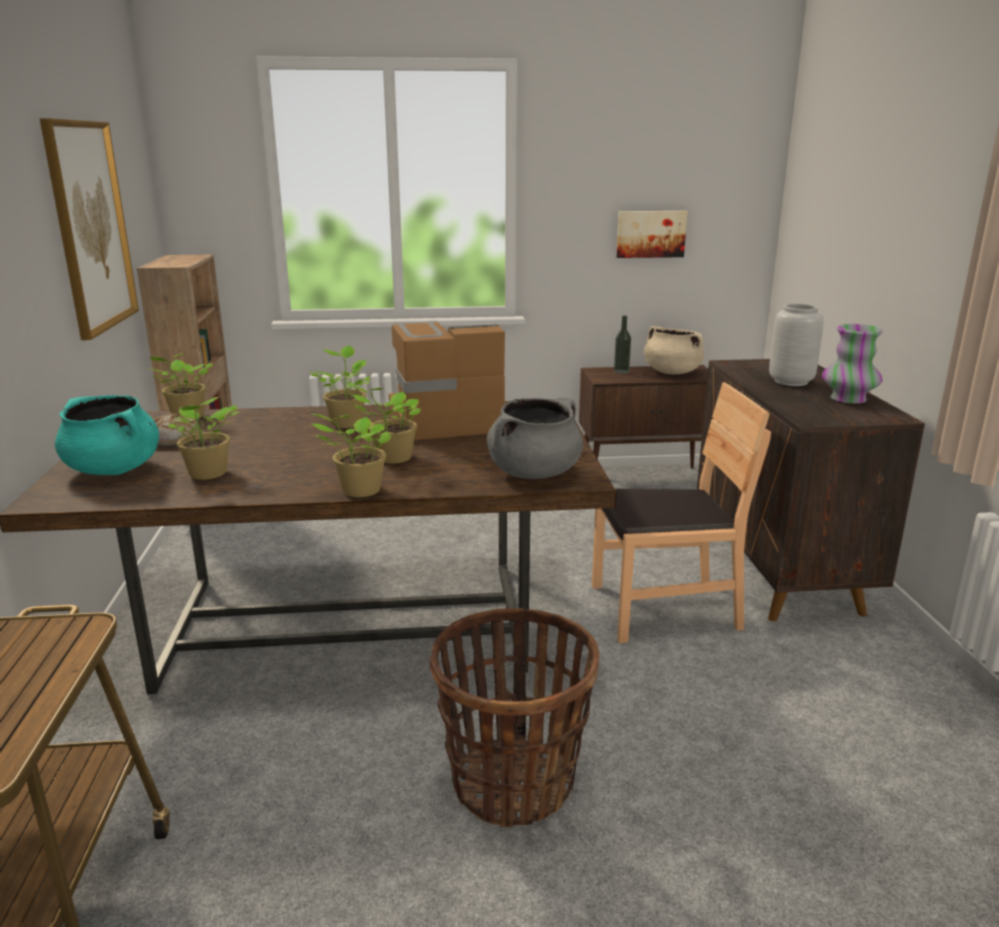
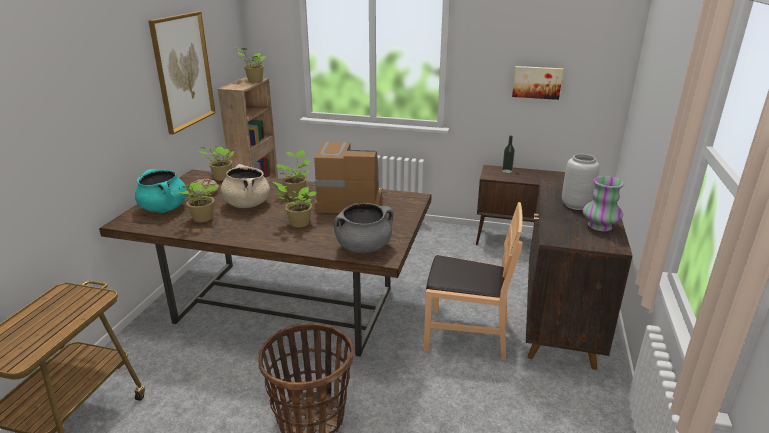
camera: 20 degrees right, 5 degrees up
potted plant [310,413,391,497] -> potted plant moved to [235,47,266,82]
beige cooking pot [644,326,704,374] -> beige cooking pot moved to [221,164,270,208]

